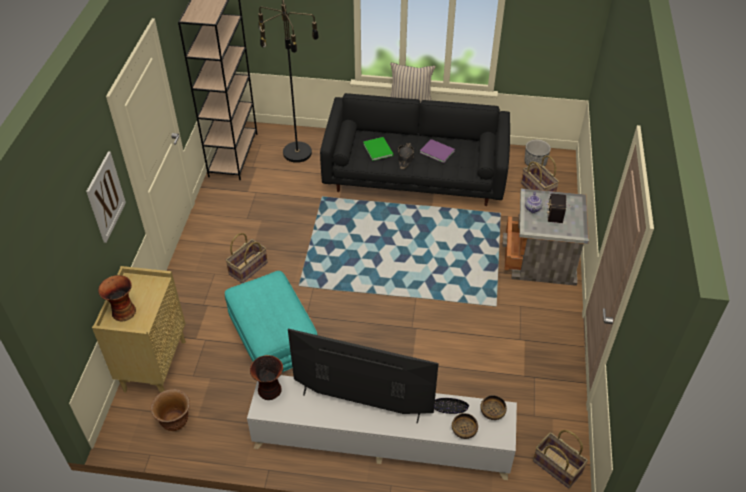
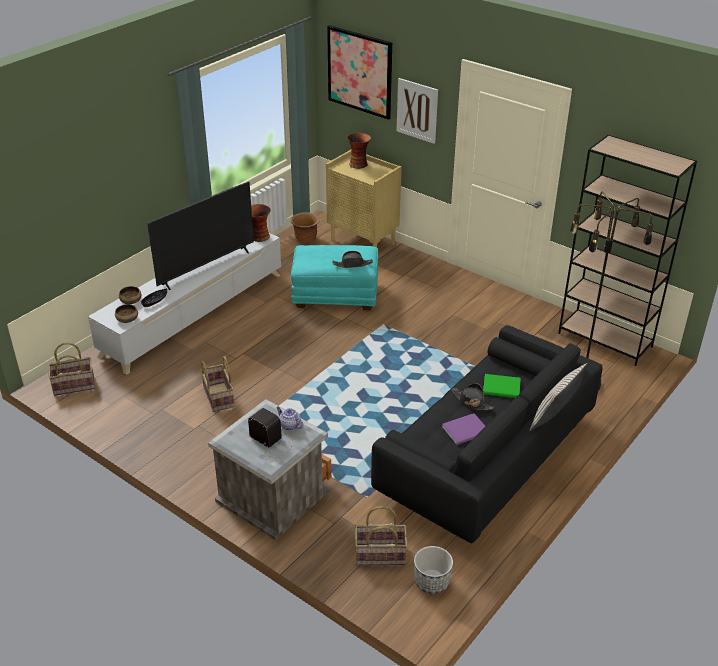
camera: 120 degrees right, 10 degrees down
basket [225,233,268,283] -> basket moved to [201,356,235,412]
none -> picture [327,25,392,120]
none -> black hat [332,251,373,268]

